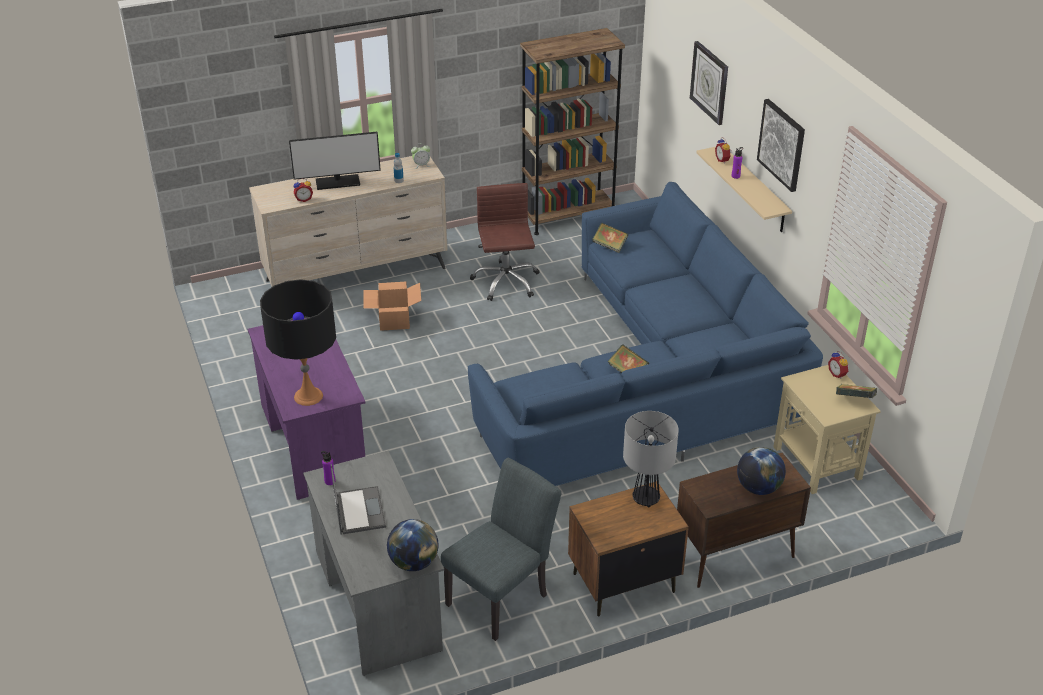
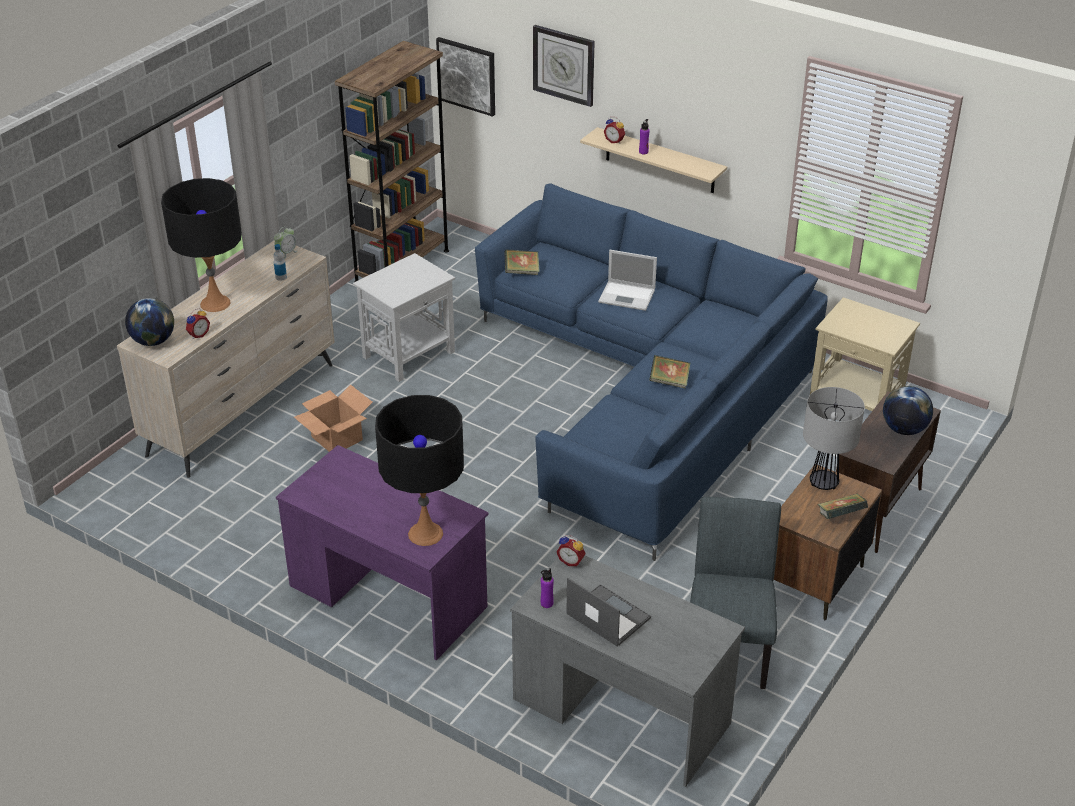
camera: 35 degrees left, 0 degrees up
monitor [289,132,381,190] -> black table lamp [161,178,242,312]
globe [387,519,439,571] -> globe moved to [125,298,174,346]
brown office chair [470,183,540,301] -> white side table [353,253,455,382]
picture [757,99,805,192] -> picture moved to [436,37,495,117]
alarm clock [828,351,849,379] -> alarm clock moved to [556,535,586,566]
book [836,384,877,398] -> book moved to [818,494,868,519]
none -> laptop [598,250,657,311]

